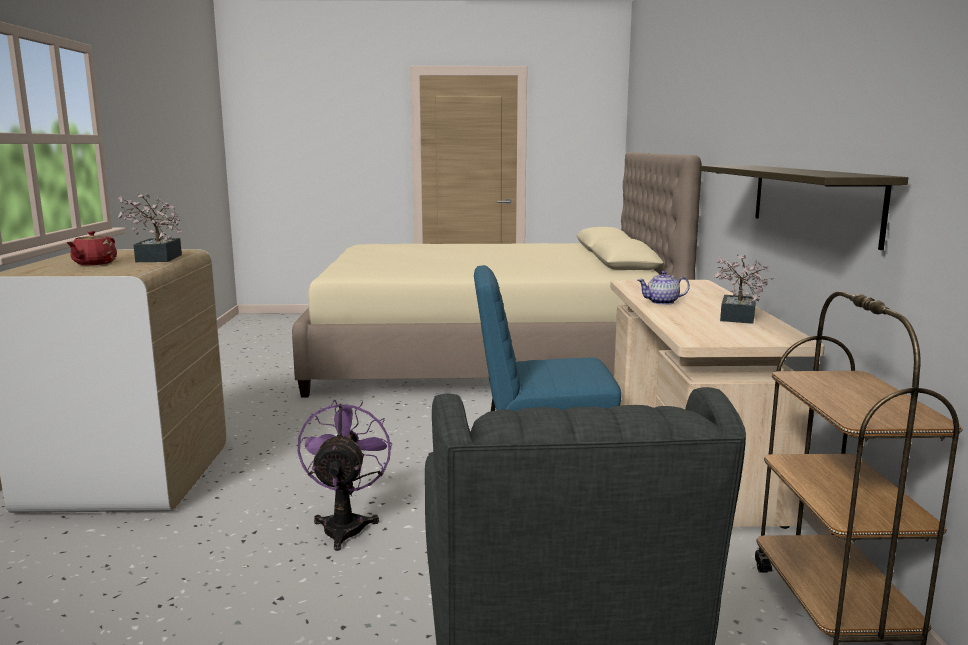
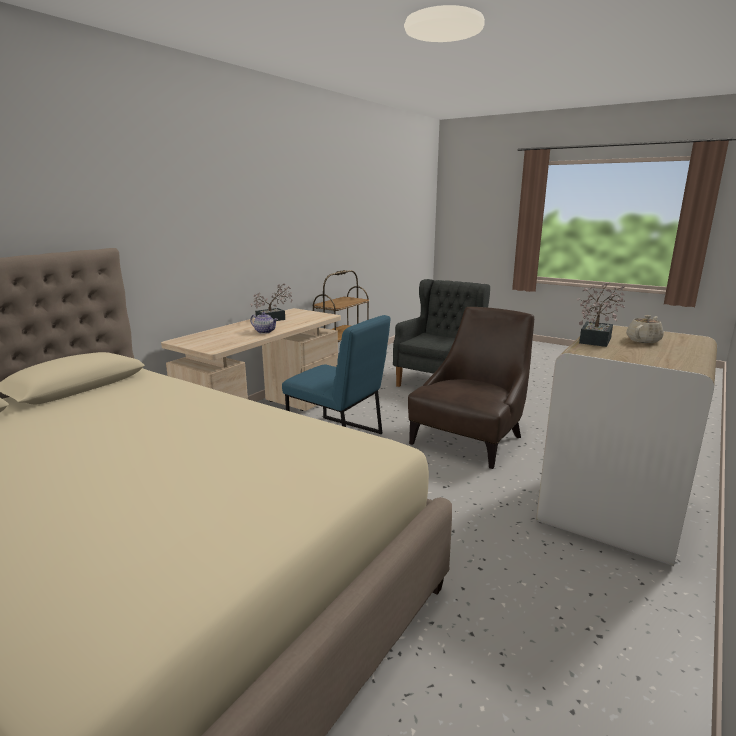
camera: 145 degrees left, 5 degrees up
red teapot [66,231,117,265] -> beige teapot [626,315,664,343]
purple fan [298,400,393,551] -> brown armchair [408,307,534,469]
shelf [700,165,908,250] -> none

